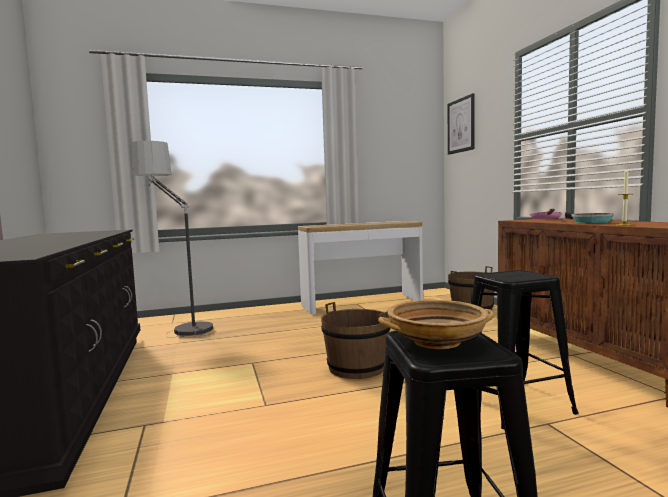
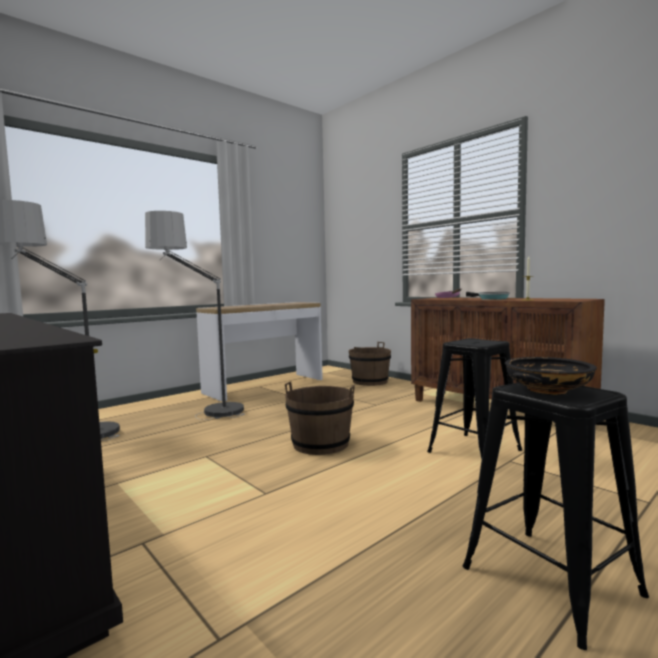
camera: 25 degrees left, 0 degrees up
beige bowl [378,300,494,349] -> black bowl [505,357,597,395]
picture [448,93,474,155] -> none
none -> floor lamp [145,211,245,420]

